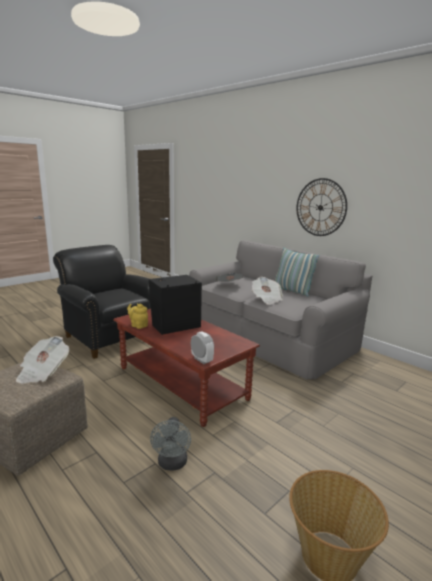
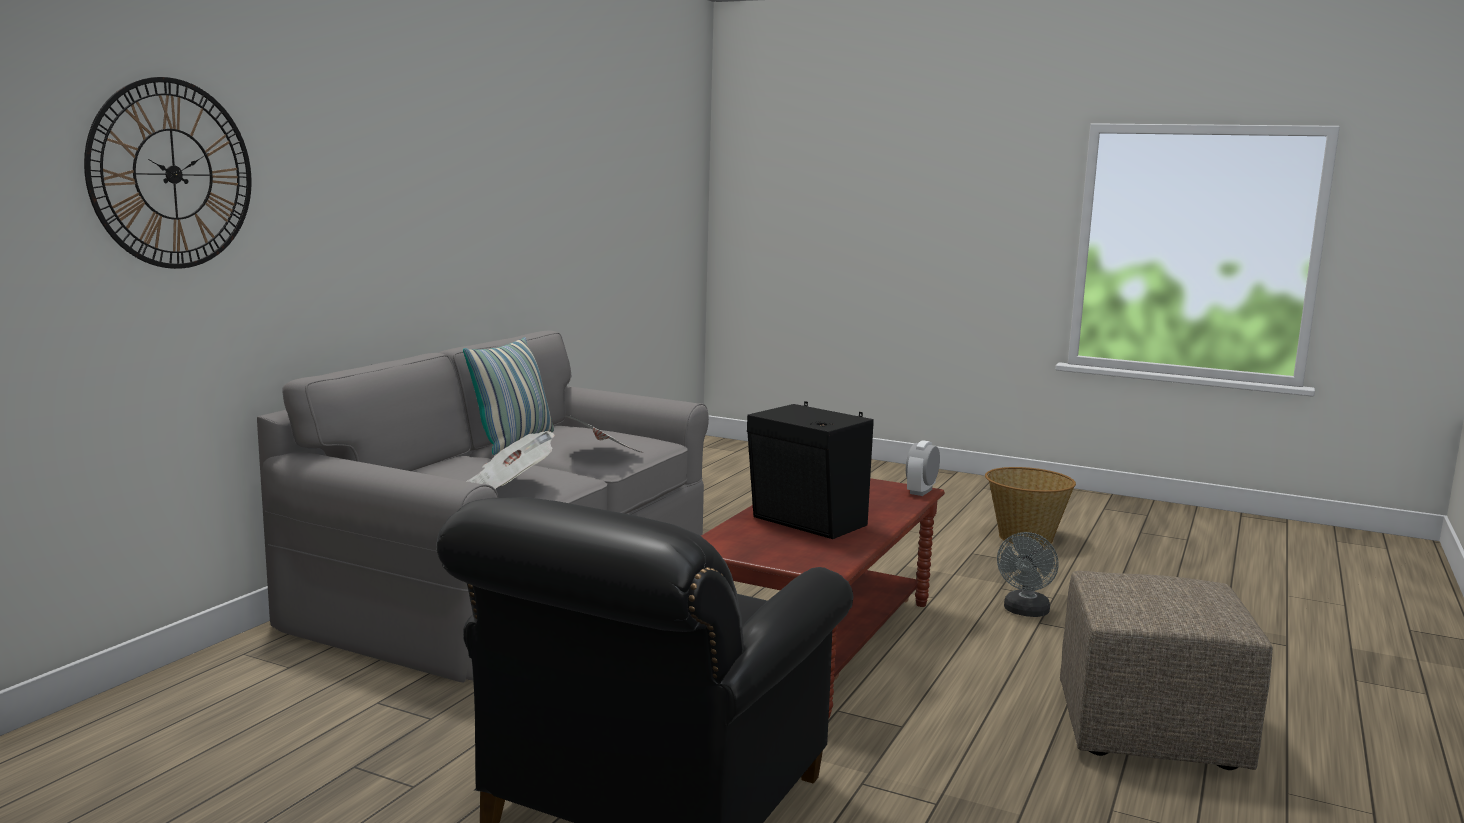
camera: 110 degrees left, 5 degrees down
newspaper [16,336,69,383] -> none
yellow teapot [127,303,148,329] -> none
grey fan [150,417,191,471] -> grey fan turned 135 degrees clockwise [997,532,1059,617]
wall clock [297,178,347,236] -> wall clock moved to [84,77,252,269]

